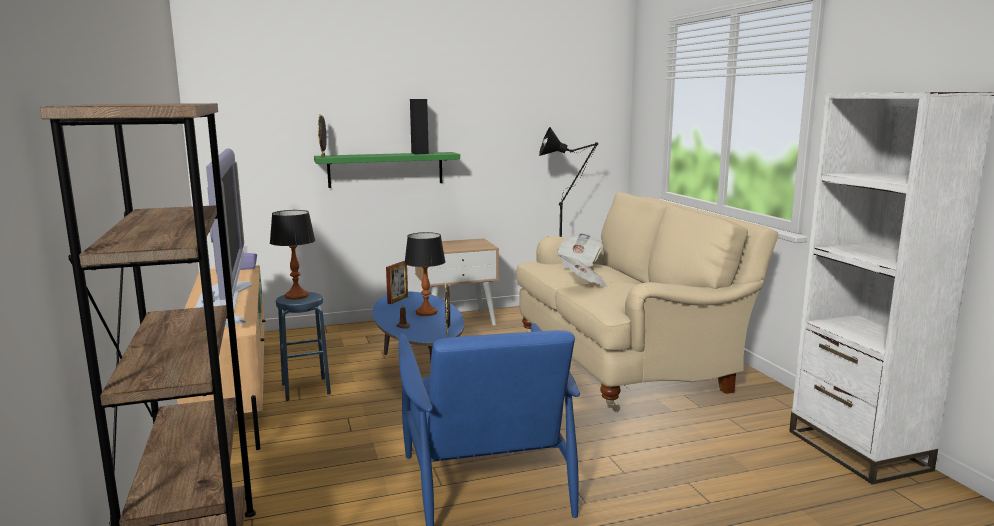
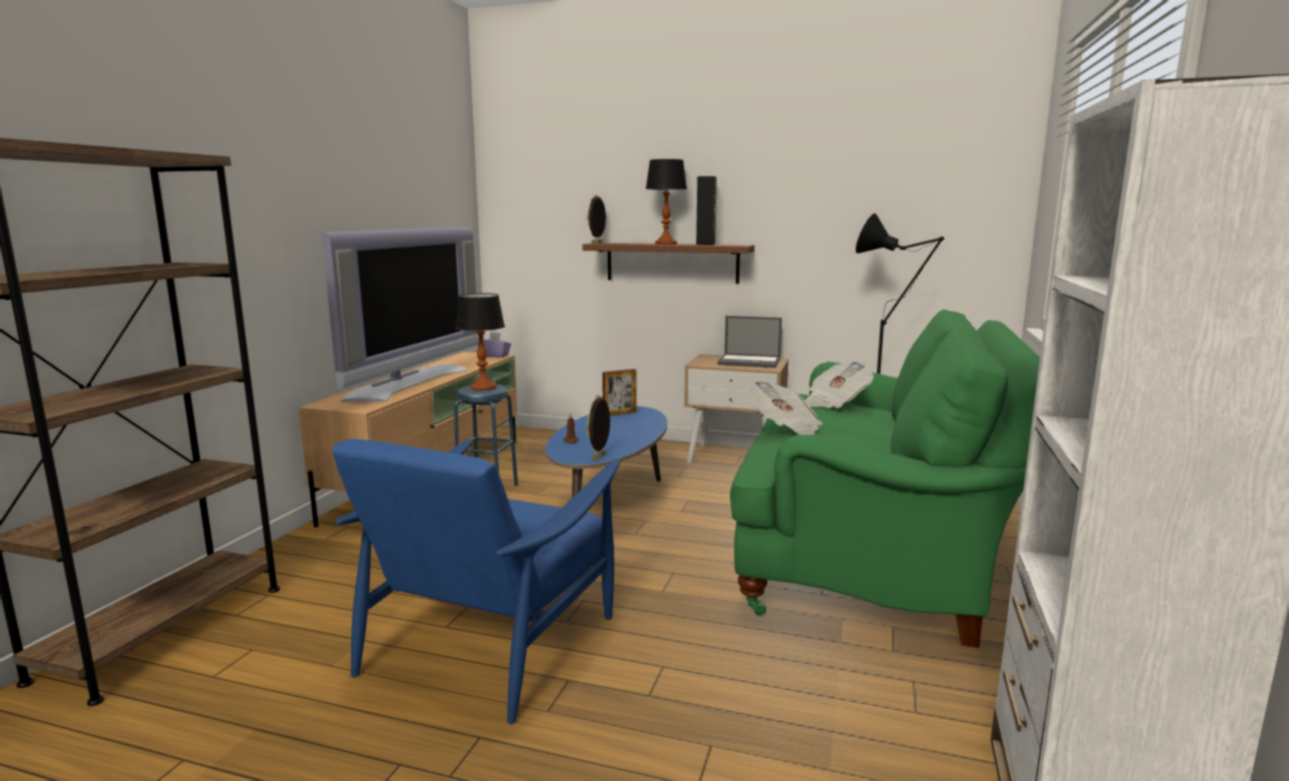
camera: 35 degrees right, 0 degrees up
green shelf [314,152,460,188] -> brown shelf [583,243,755,284]
table lamp [404,232,446,316] -> table lamp moved to [646,159,687,245]
beige sofa [516,192,778,412] -> green sofa [730,310,1040,648]
none -> laptop [717,316,782,368]

